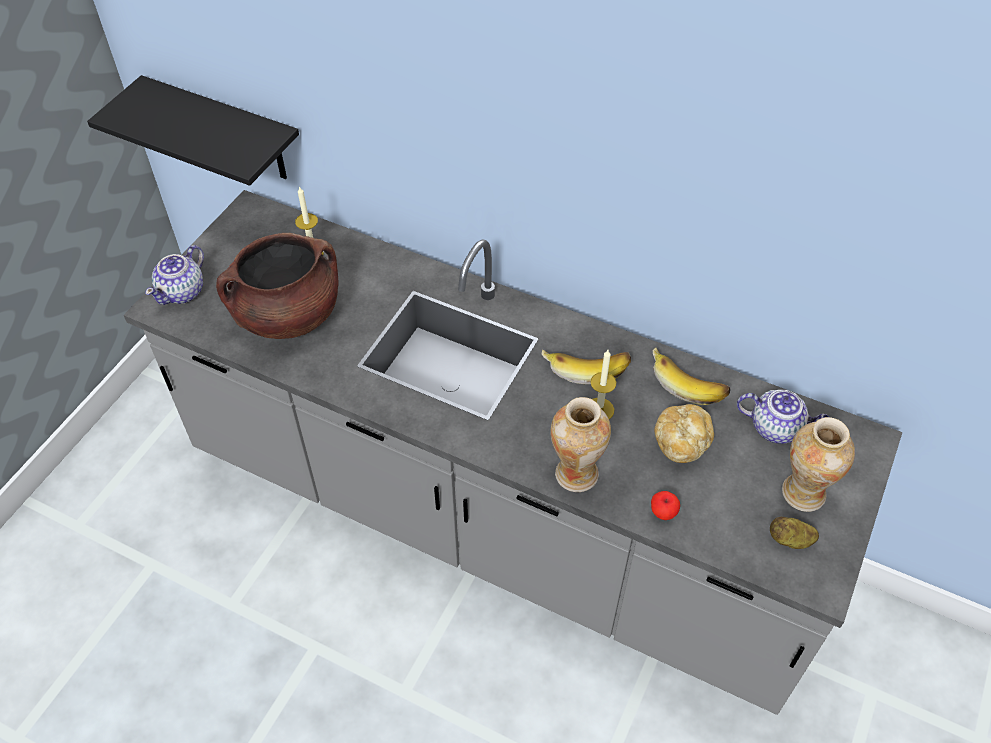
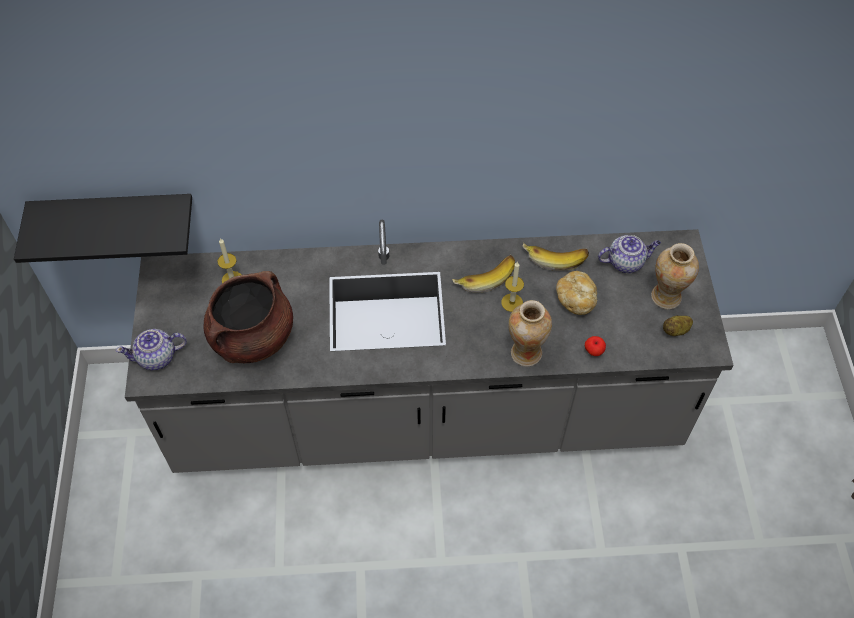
camera: 30 degrees left, 5 degrees up
teapot [145,245,204,305] -> teapot turned 75 degrees clockwise [116,329,187,370]

